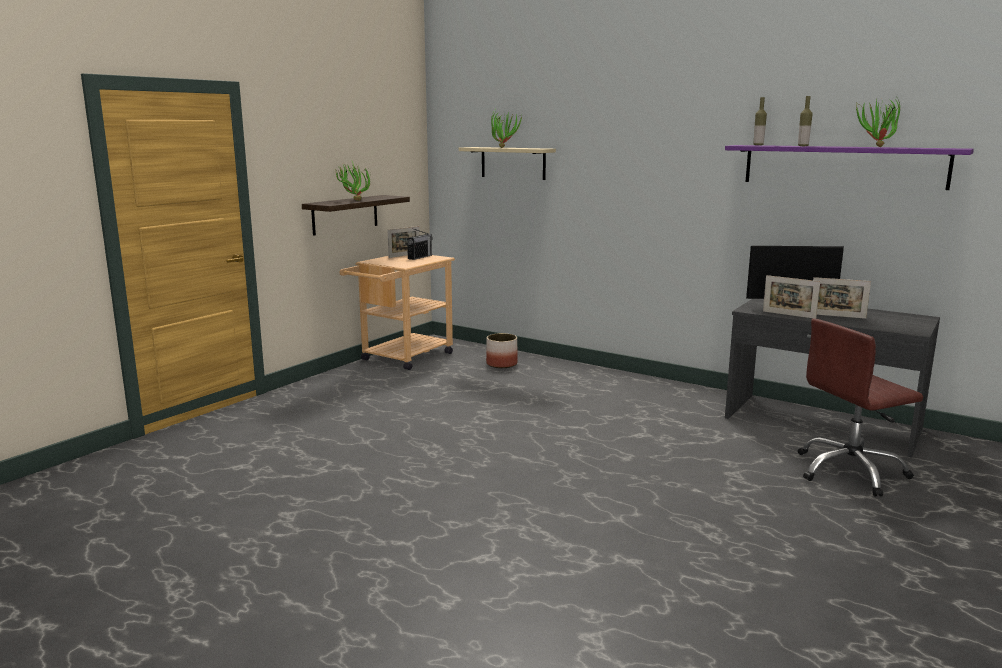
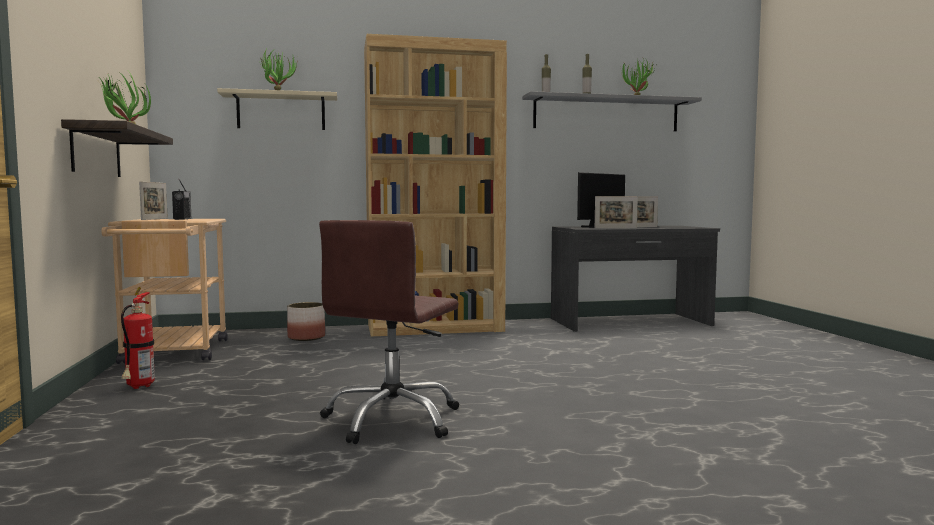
camera: 45 degrees left, 10 degrees down
purple shelf [725,145,974,190] -> grey shelf [522,91,702,131]
brown office chair [798,318,923,497] -> brown office chair moved to [319,220,459,444]
none -> fire extinguisher [121,287,155,389]
none -> brown bookcase [364,34,507,336]

